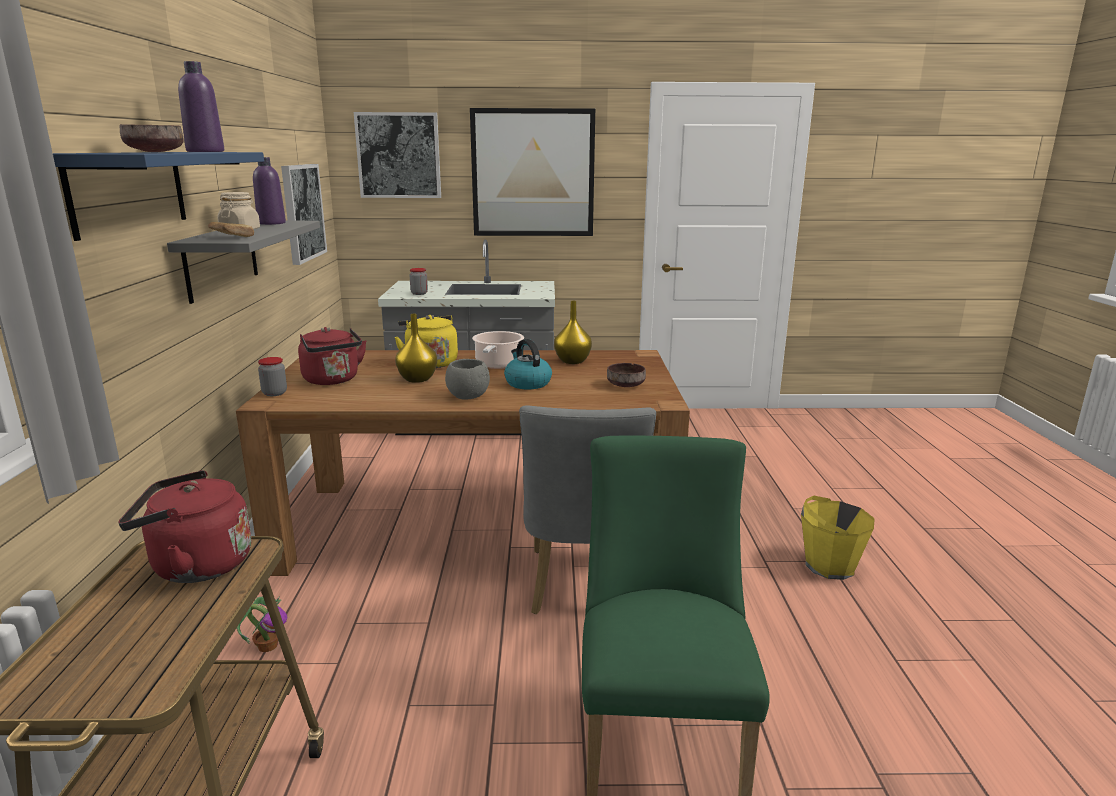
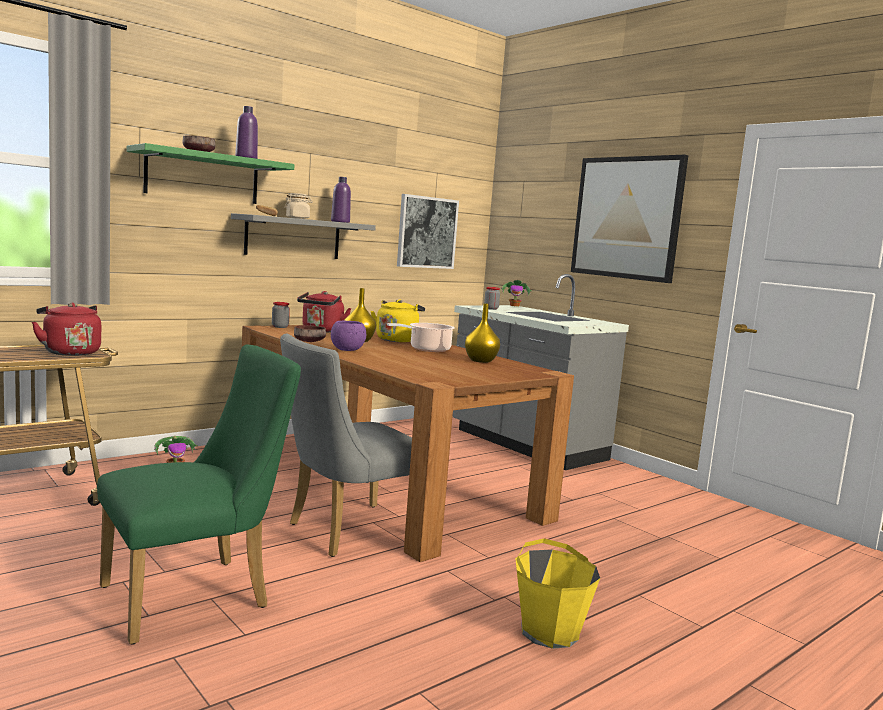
camera: 50 degrees right, 10 degrees down
blue shelf [53,152,264,241] -> green shelf [127,143,295,204]
picture [354,112,441,198] -> none
grey bowl [445,359,490,399] -> purple bowl [331,321,366,351]
kettle [504,339,552,389] -> none
brown bowl [607,363,646,387] -> brown bowl moved to [294,325,326,342]
none -> potted plant [501,280,532,307]

